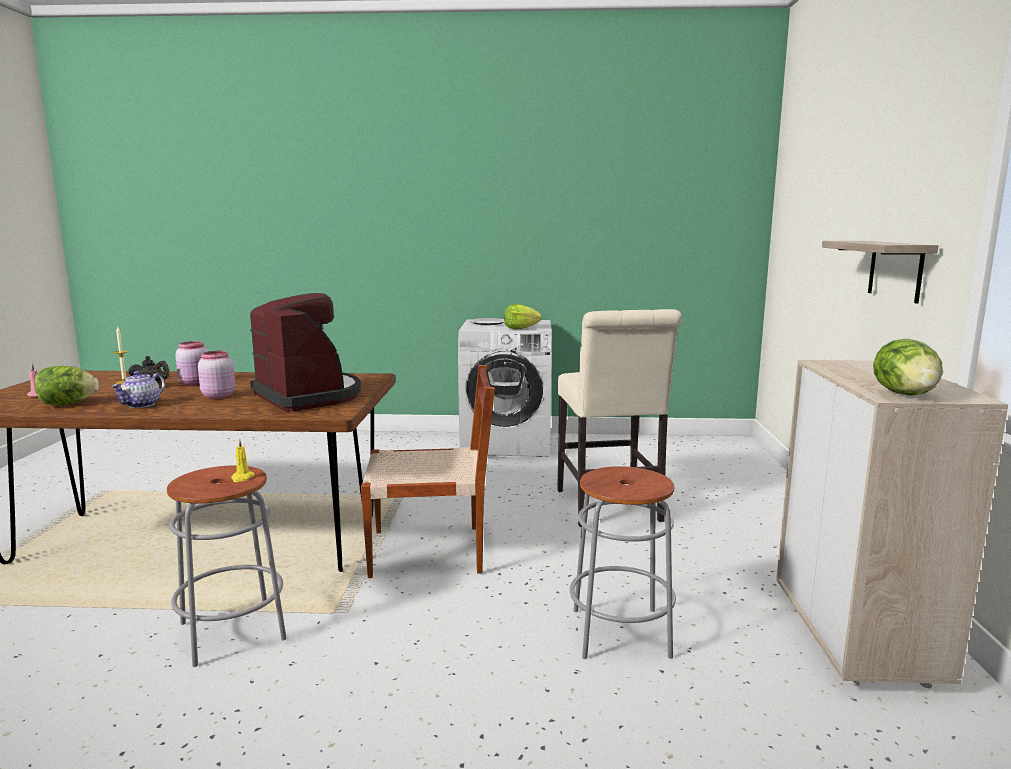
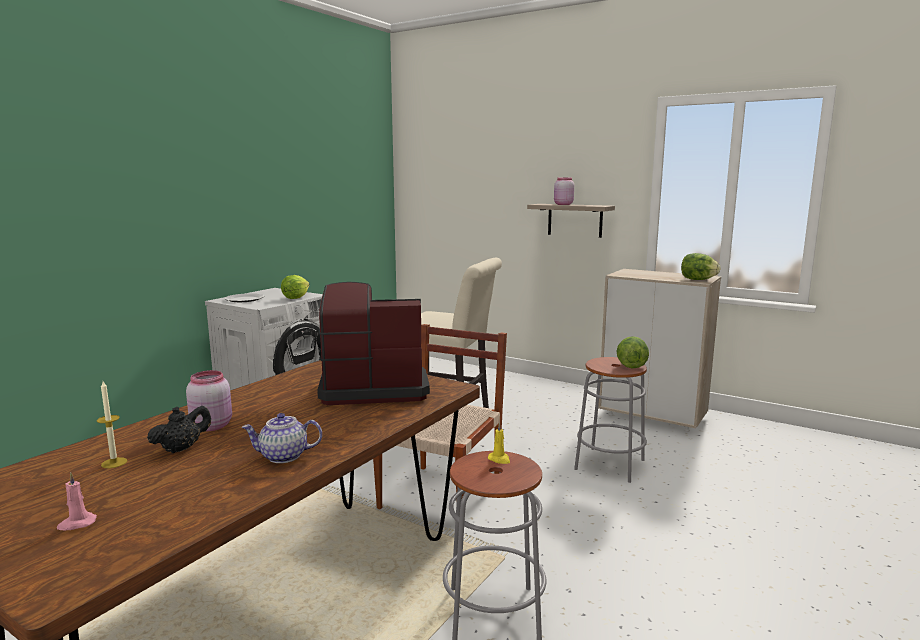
camera: 60 degrees left, 0 degrees up
lettuce [35,366,99,406] -> lettuce moved to [616,336,649,368]
teapot [111,371,165,408] -> teapot turned 120 degrees clockwise [242,413,322,463]
pink jar [198,351,236,399] -> pink jar moved to [554,178,574,205]

